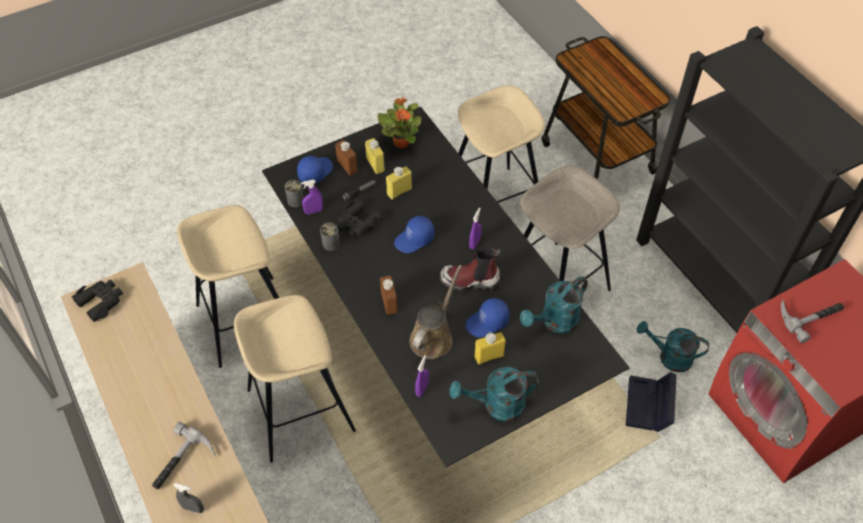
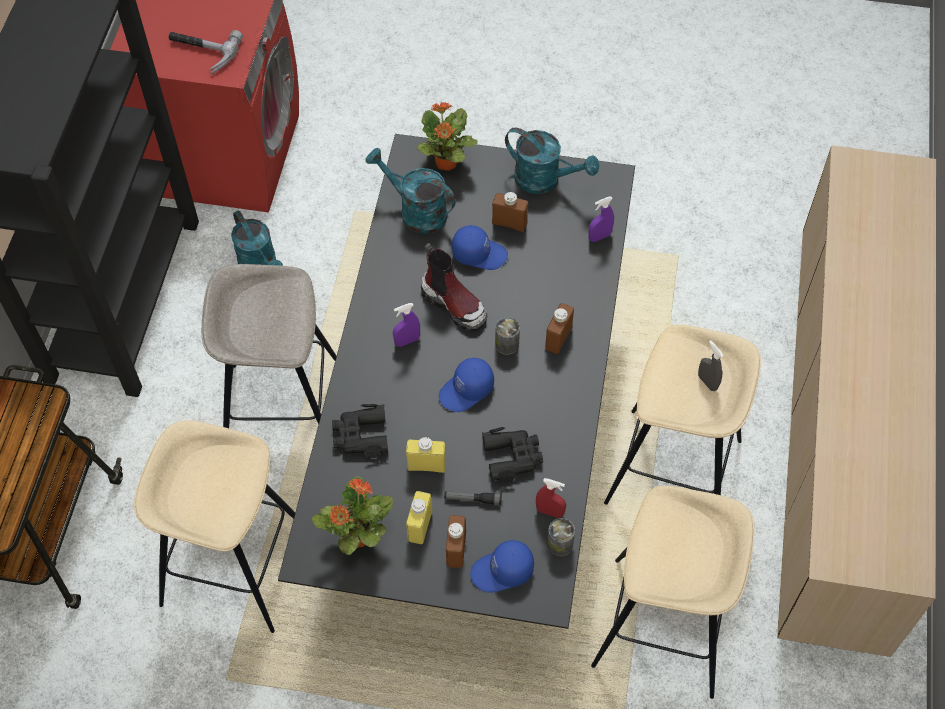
camera: 140 degrees left, 5 degrees up
black binoculars [71,280,123,322] -> black binoculars moved to [332,404,388,458]
hammer [152,422,216,490] -> none
grey spray bottle [174,483,204,513] -> grey spray bottle moved to [698,340,724,391]
purple spray bottle [301,180,323,214] -> red spray bottle [536,478,566,518]
can [320,223,340,251] -> can moved to [495,317,520,355]
blue cap [394,216,435,253] -> blue cap turned 135 degrees clockwise [439,358,494,412]
brown watering can [409,265,462,359] -> none
yellow bottle [474,332,506,364] -> brown bottle [492,192,528,232]
turquoise watering can [520,276,588,333] -> turquoise watering can turned 150 degrees counterclockwise [365,148,456,234]
black storage box [626,372,677,432] -> none
none -> potted plant [417,102,477,171]

